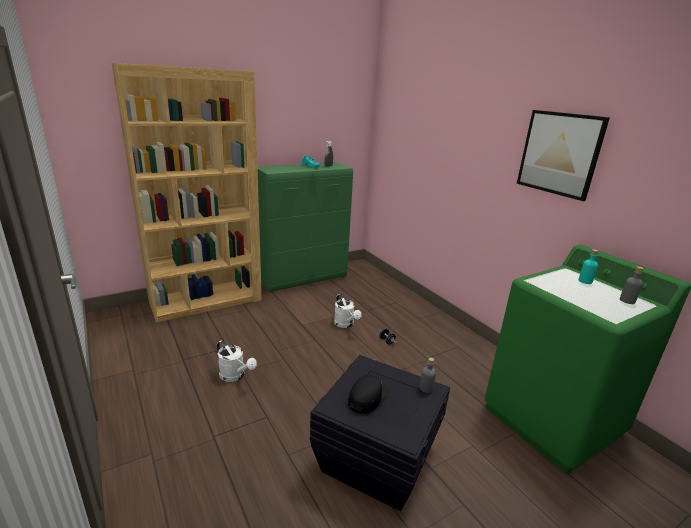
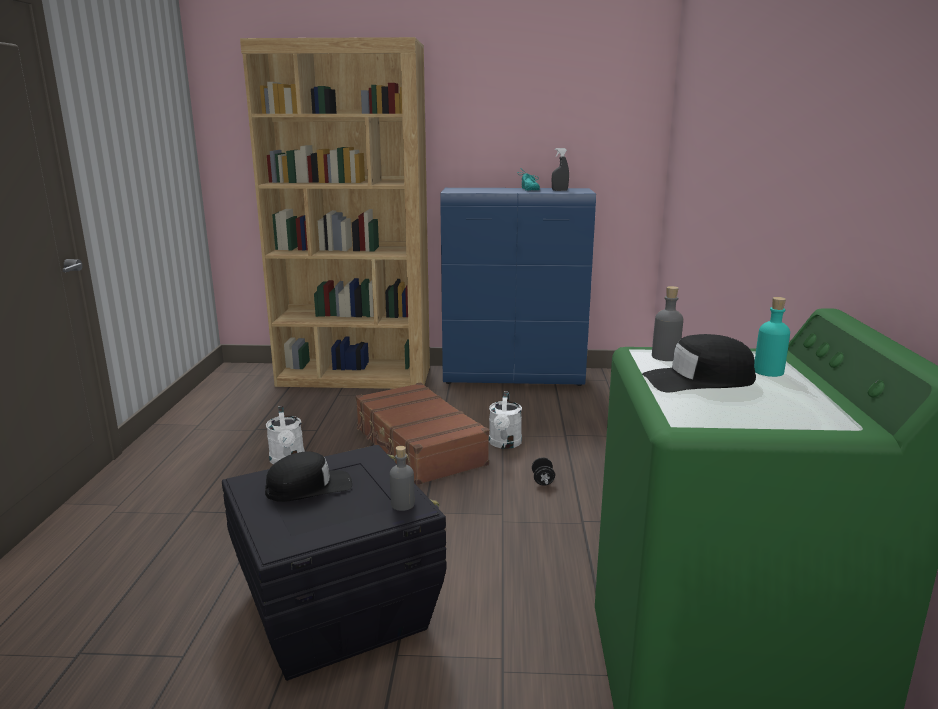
camera: 35 degrees right, 5 degrees down
green cabinet [257,162,353,292] -> blue cabinet [440,188,596,386]
picture [517,110,610,201] -> none
grey bottle [620,266,644,304] -> grey bottle moved to [652,286,683,361]
none -> brown suitcase [355,382,490,485]
none -> black cap [642,334,756,392]

